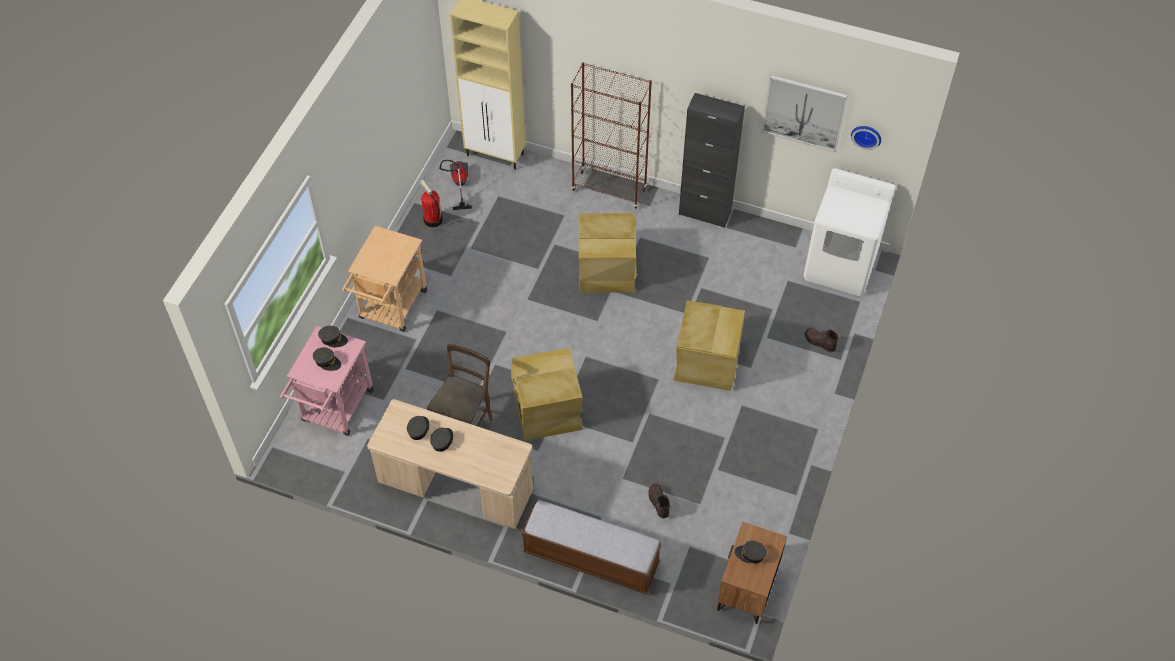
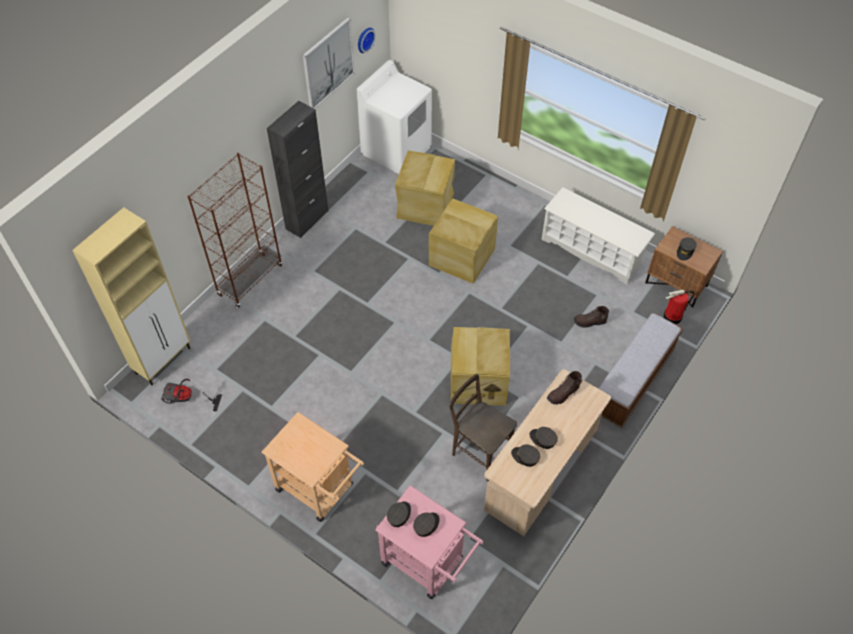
camera: 75 degrees left, 0 degrees up
fire extinguisher [420,180,443,227] -> fire extinguisher moved to [663,290,694,324]
beige storage box [579,213,637,293] -> beige storage box moved to [395,151,455,226]
brown boot [805,327,838,352] -> brown boot moved to [547,371,582,405]
none -> white shoe rack [541,187,655,285]

